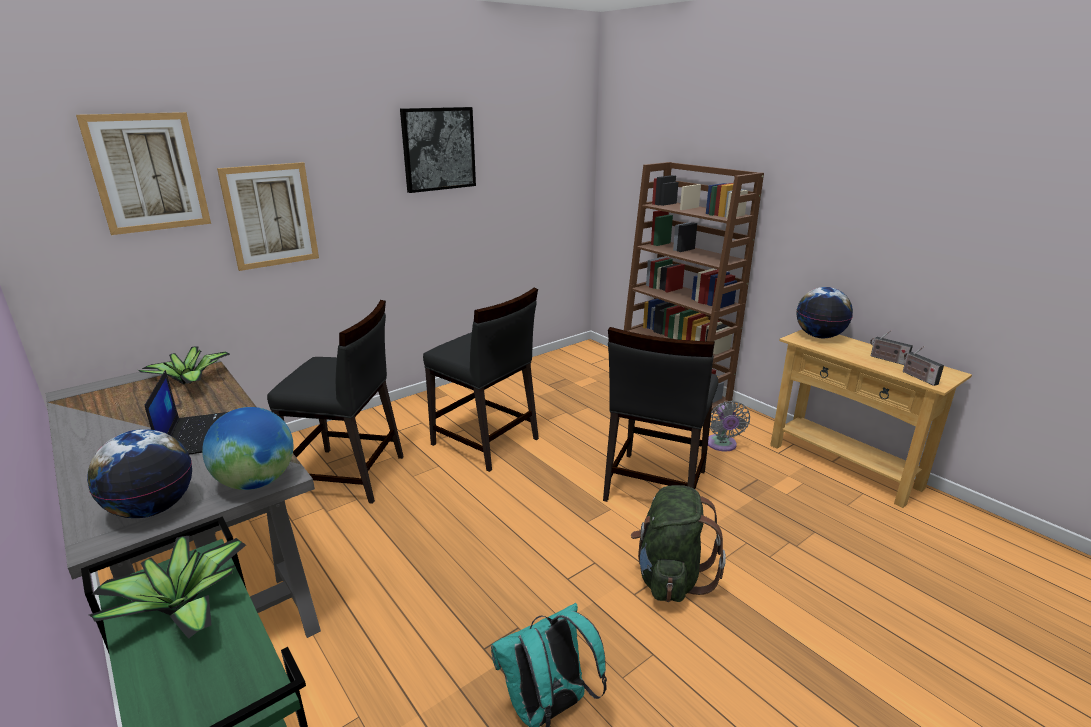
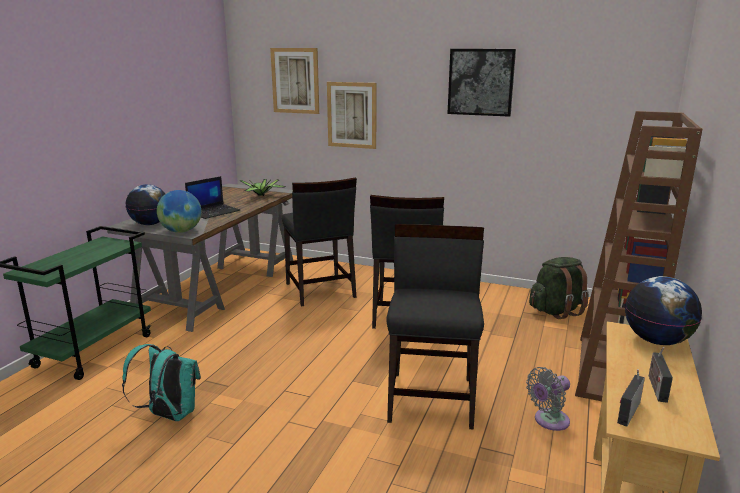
camera: 60 degrees right, 5 degrees down
potted plant [89,536,246,639] -> none
black chair [603,327,718,502] -> black chair turned 105 degrees clockwise [386,224,484,430]
green backpack [631,485,726,602] -> green backpack moved to [529,257,589,319]

